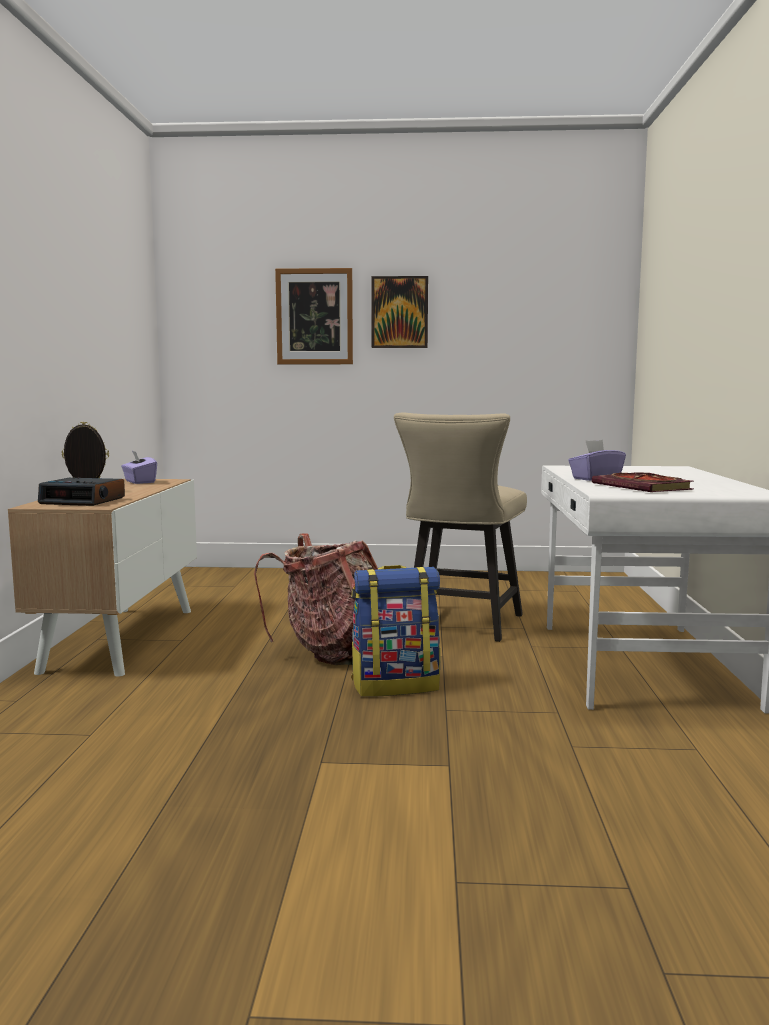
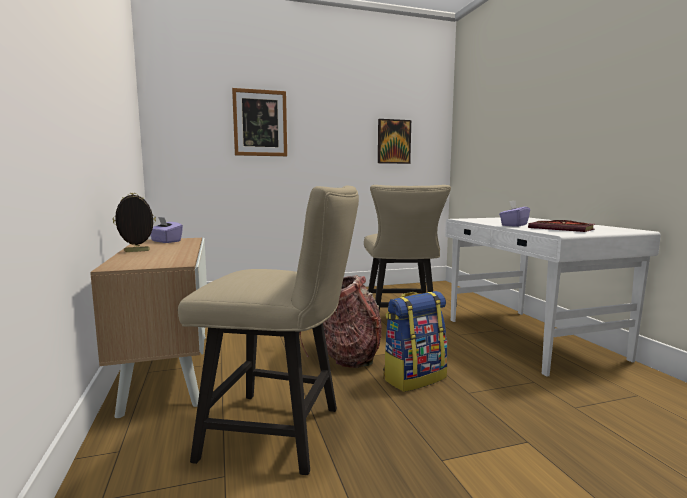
camera: 20 degrees left, 0 degrees up
alarm clock [38,477,125,506] -> none
picture [371,276,428,348] -> picture moved to [378,119,411,164]
none -> beige chair [178,185,359,475]

